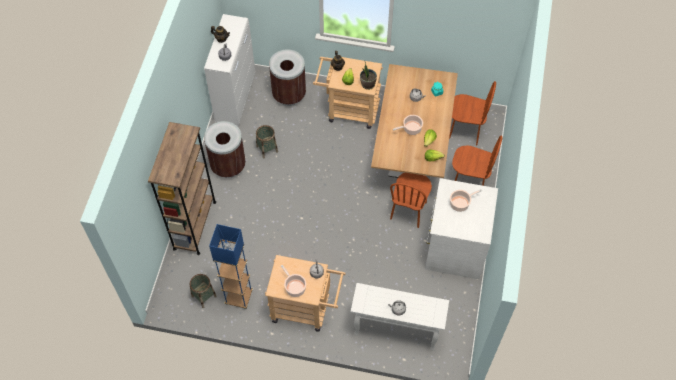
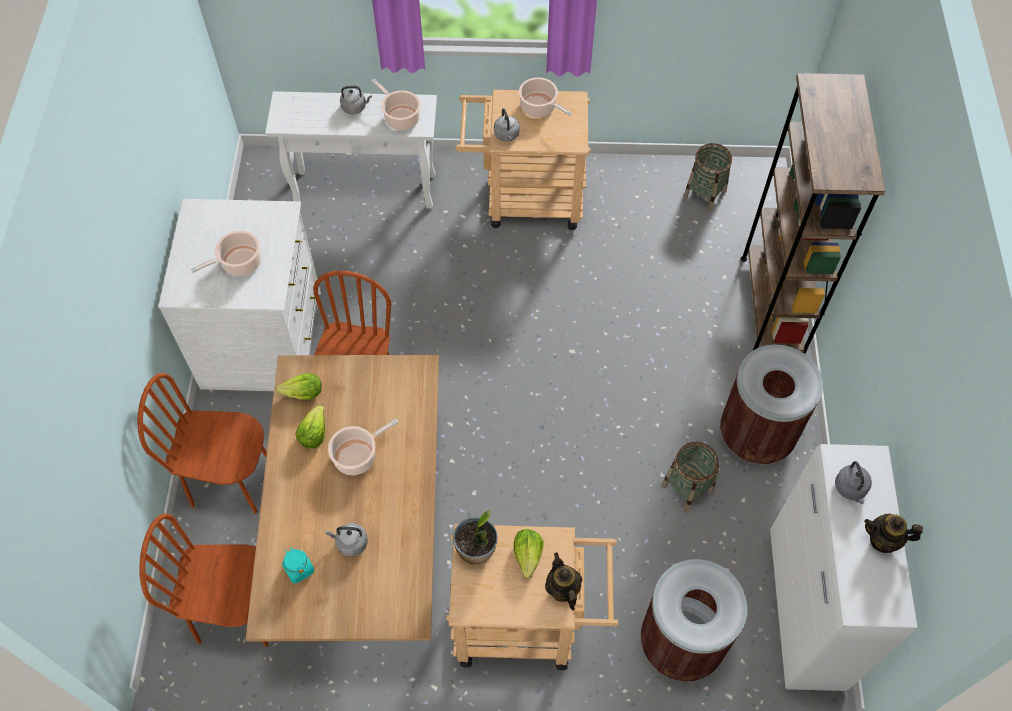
camera: 170 degrees right, 0 degrees up
blue floor lamp [209,224,253,309] -> none
none -> cooking pot [372,79,421,131]

